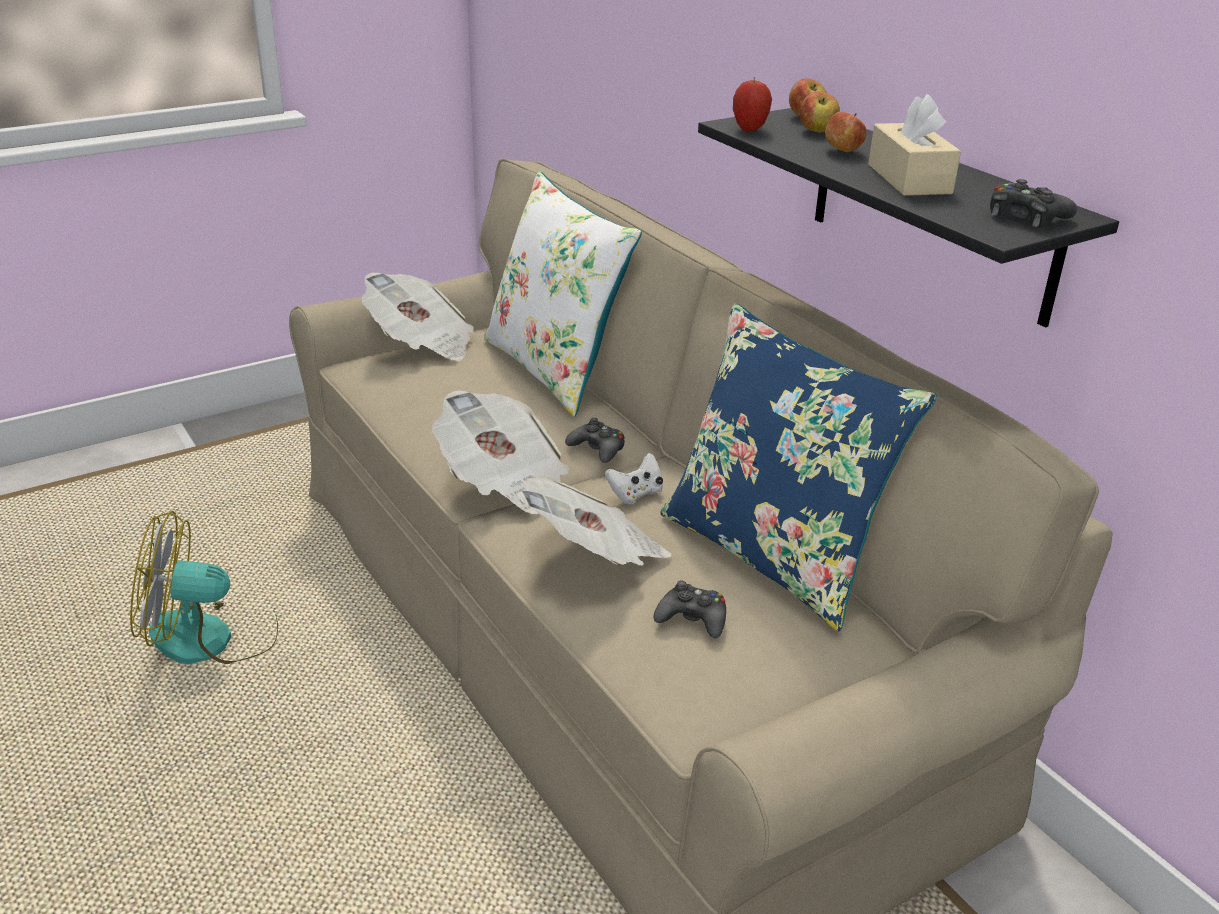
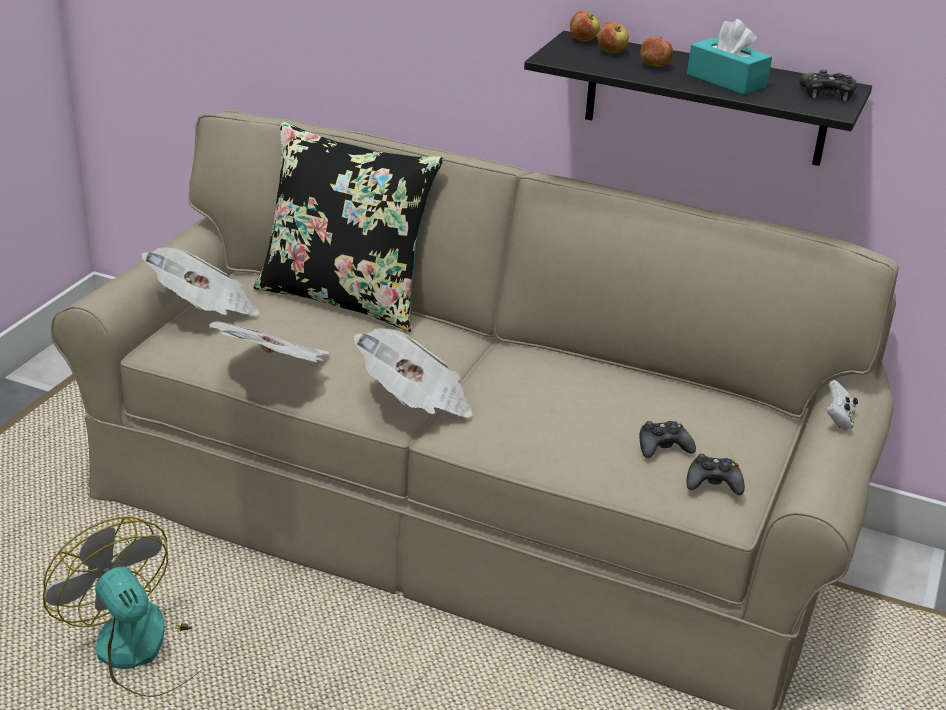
camera: 35 degrees left, 0 degrees up
fan [130,510,278,664] -> fan turned 90 degrees clockwise [43,517,206,697]
white pillow [484,172,642,416] -> black pillow [254,121,444,332]
newspaper [516,477,671,566] -> newspaper moved to [209,321,329,362]
black game controller [565,418,624,463] -> black game controller moved to [686,454,745,495]
white game controller [605,453,663,504] -> white game controller moved to [825,380,858,431]
blue pillow [660,303,937,631] -> none
apple [733,76,772,132] -> none
beige tissue box [868,94,961,196] -> turquoise tissue box [687,19,772,95]

